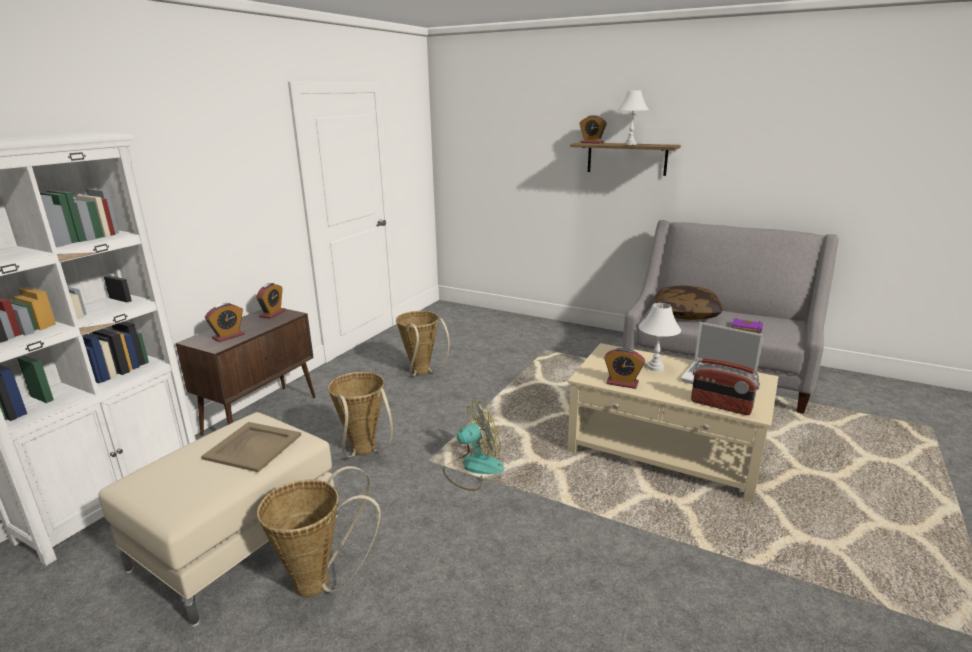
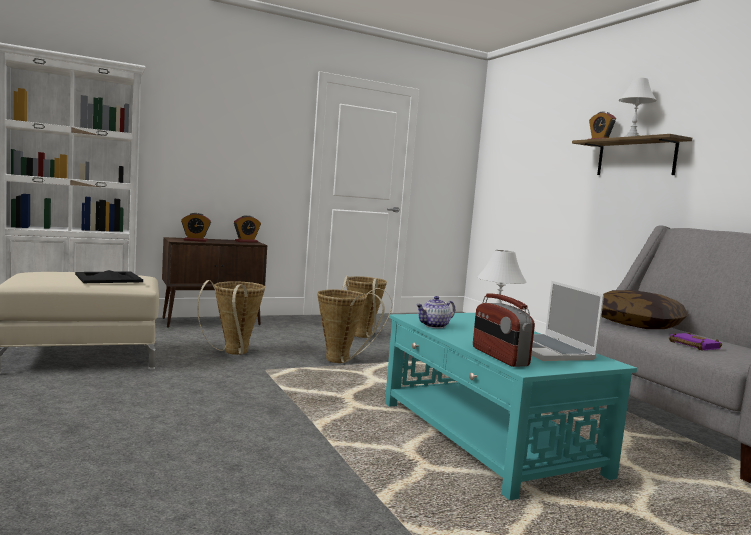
camera: 35 degrees right, 15 degrees down
beige tray [201,422,301,472] -> black tray [75,270,143,283]
basket [257,466,380,597] -> basket moved to [317,288,392,363]
fan [443,401,504,491] -> none
beige coffee table [567,343,779,502] -> turquoise coffee table [385,313,637,500]
alarm clock [604,347,645,389] -> teapot [416,296,455,328]

